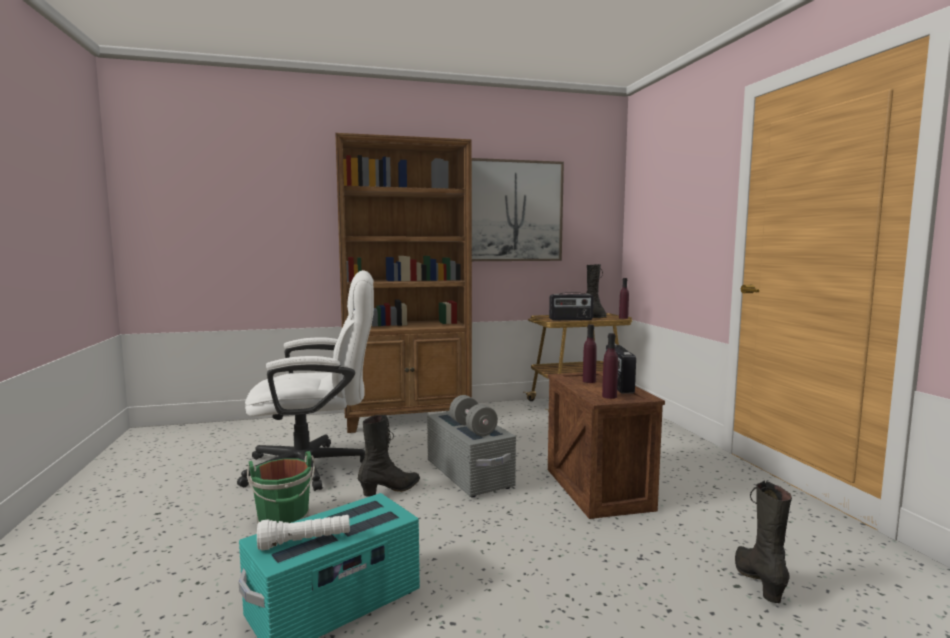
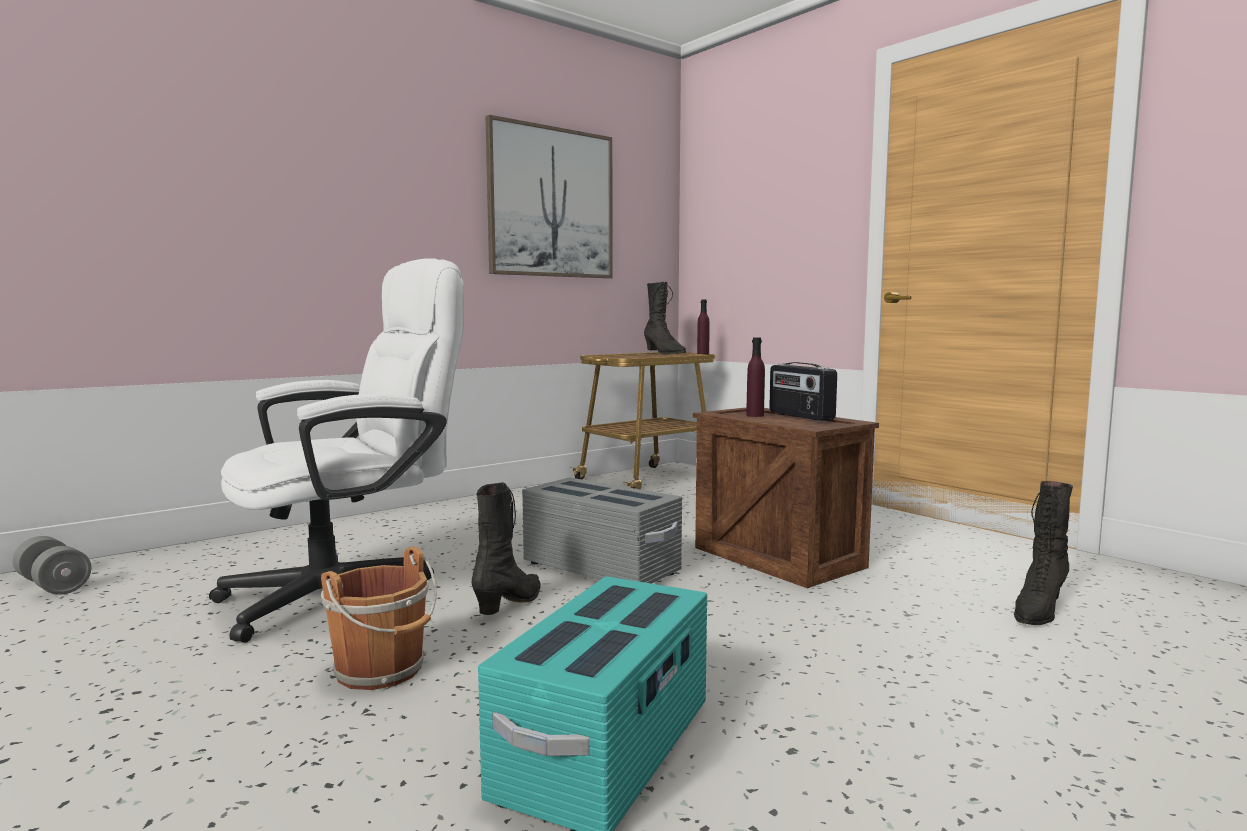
camera: 25 degrees left, 0 degrees up
green bucket [247,451,315,523] -> brown bucket [321,547,437,690]
white flashlight [257,515,350,550] -> none
brown bookcase [335,133,472,433] -> none
grey dumbbell [450,395,498,436] -> grey dumbbell moved to [13,536,91,595]
radio [549,292,594,320] -> none
purple bottle [602,333,618,399] -> none
black boot [735,480,792,603] -> black boot turned 120 degrees counterclockwise [1014,481,1073,625]

